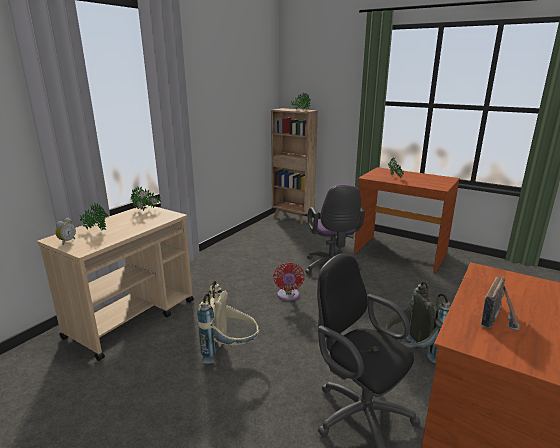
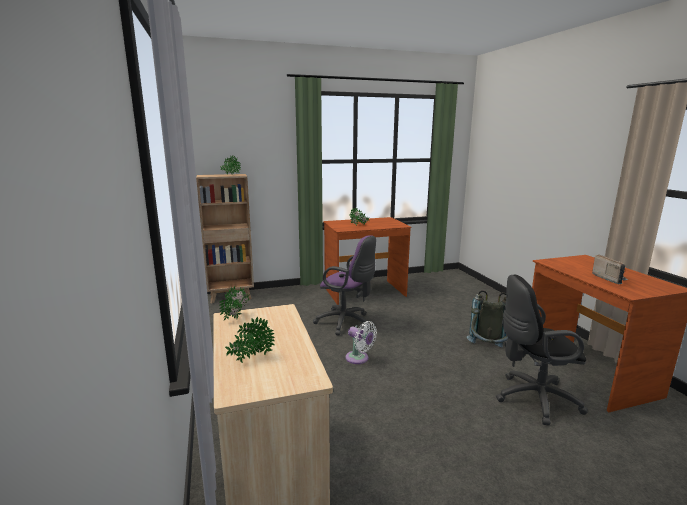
camera: 50 degrees left, 5 degrees down
alarm clock [55,218,76,245] -> none
beige backpack [197,280,259,363] -> none
red fan [273,263,305,301] -> white fan [345,321,377,364]

